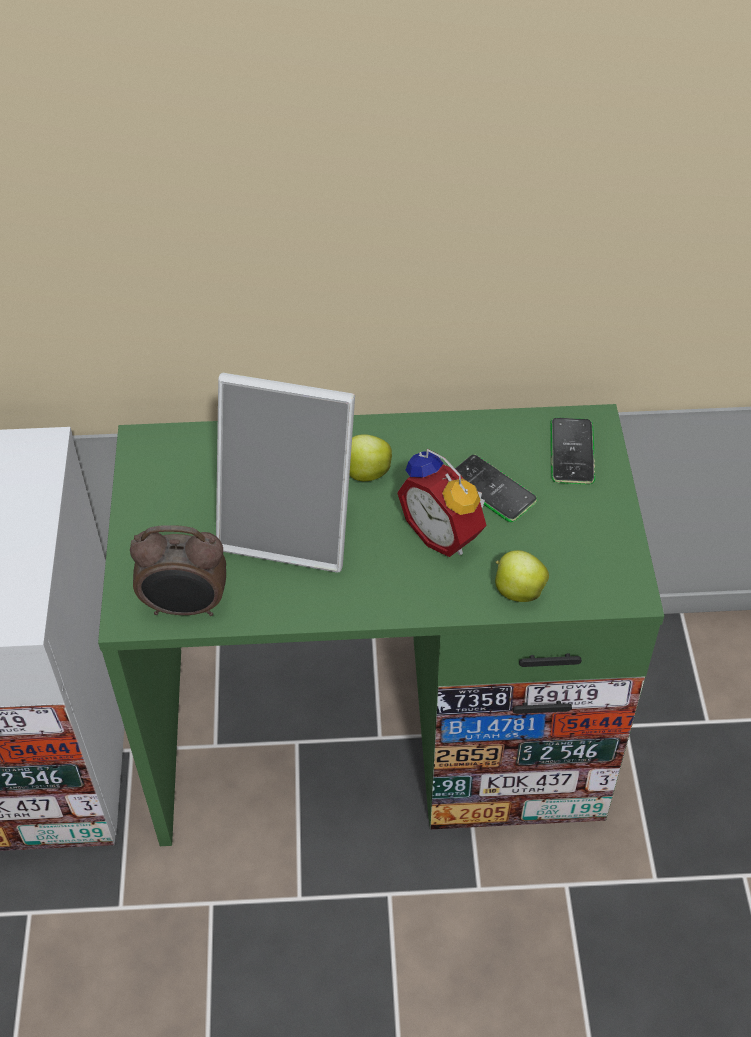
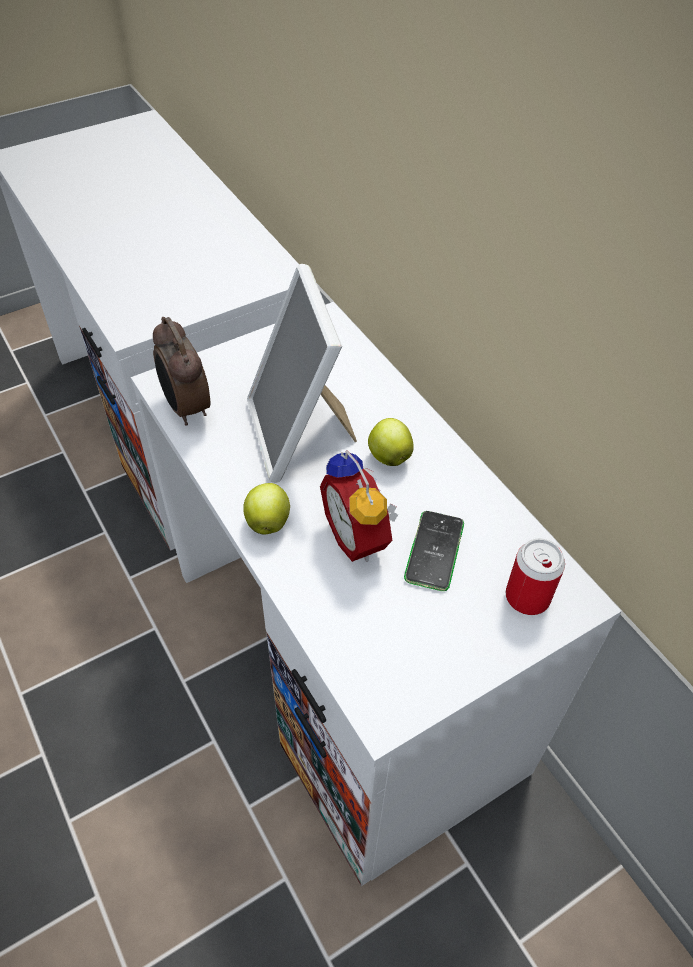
camera: 60 degrees right, 0 degrees up
green desk [98,404,664,846] -> white desk [131,302,622,886]
alarm clock [397,449,487,557] -> alarm clock turned 45 degrees counterclockwise [320,450,398,562]
apple [495,550,549,602] -> apple moved to [243,483,290,535]
phone [551,418,595,484] -> can [506,539,565,615]

